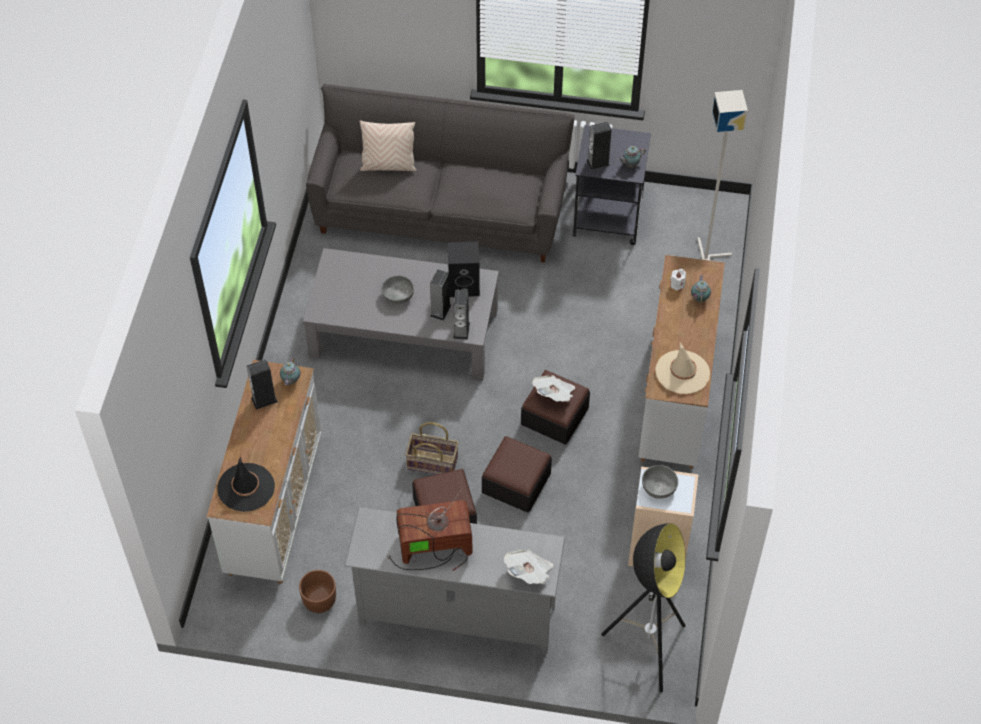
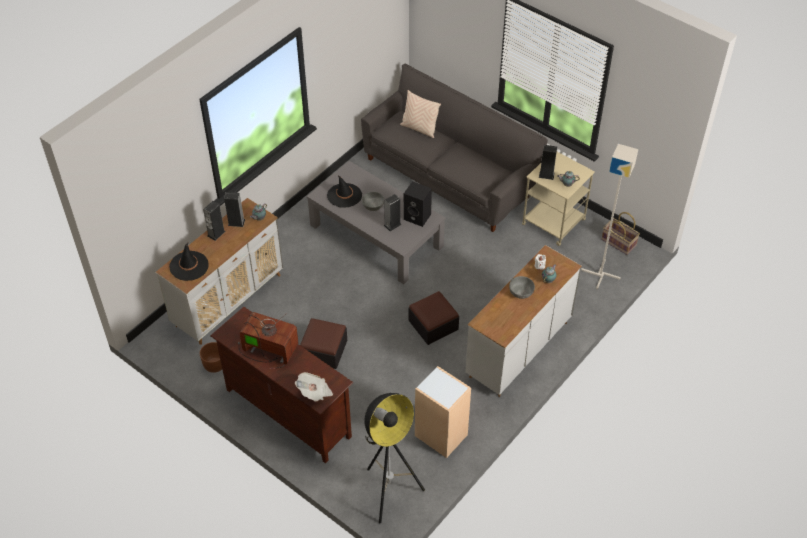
camera: 30 degrees right, 5 degrees down
grey tv stand [345,507,565,654] -> brown tv stand [210,307,354,463]
basket [405,422,458,475] -> basket moved to [601,212,640,255]
speaker [453,290,470,340] -> speaker moved to [203,201,225,241]
ottoman [482,436,552,513] -> none
newspaper [532,375,575,402] -> none
black cart [573,125,651,245] -> beige cart [522,152,595,246]
grey bowl [642,465,678,499] -> grey bowl moved to [509,276,535,299]
beige hat [655,342,710,394] -> none
none -> black hat [327,175,362,208]

